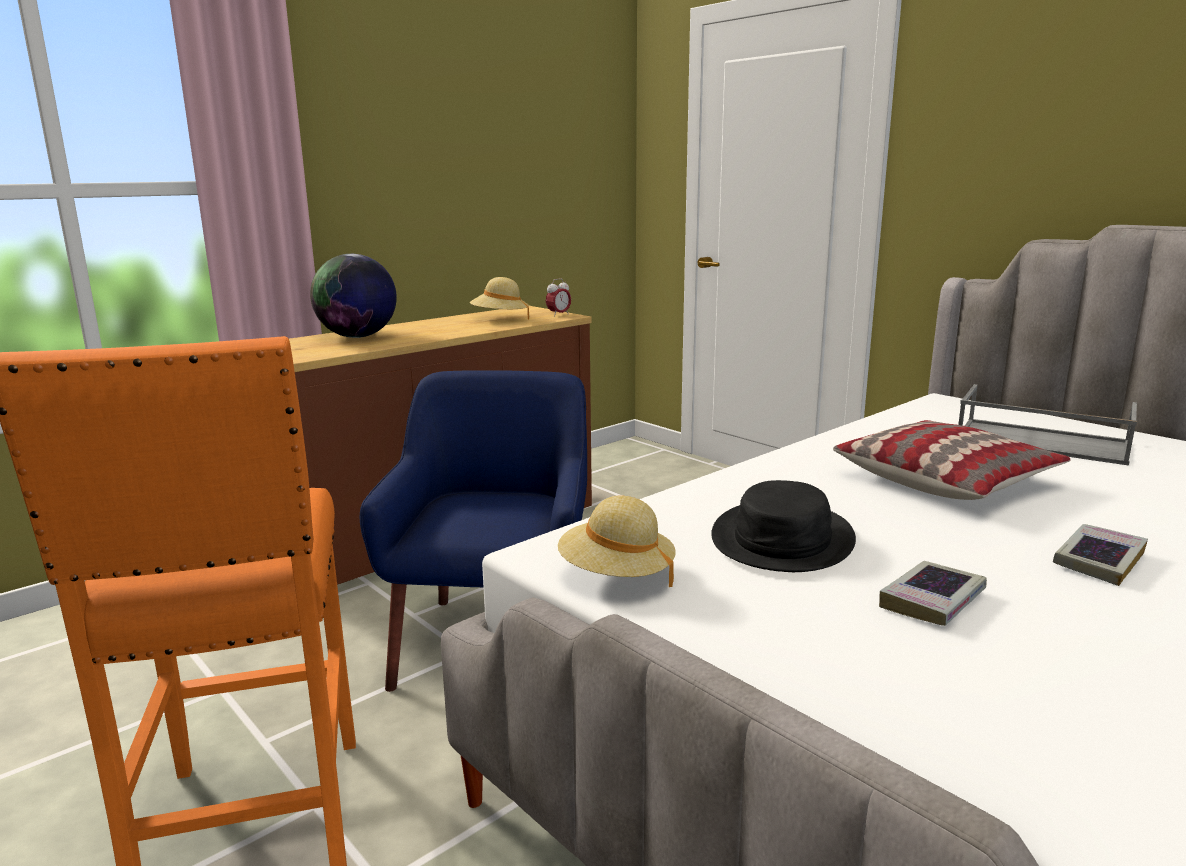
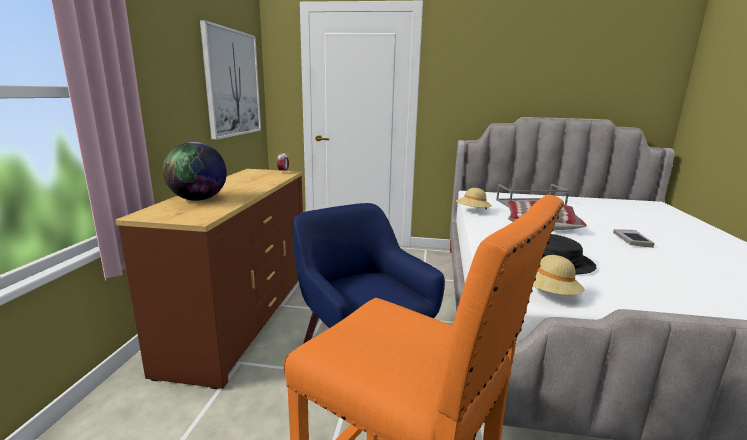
camera: 40 degrees left, 0 degrees up
beige hat [470,277,529,319] -> beige hat moved to [456,188,492,210]
book [879,561,987,626] -> none
none -> picture [200,20,261,140]

